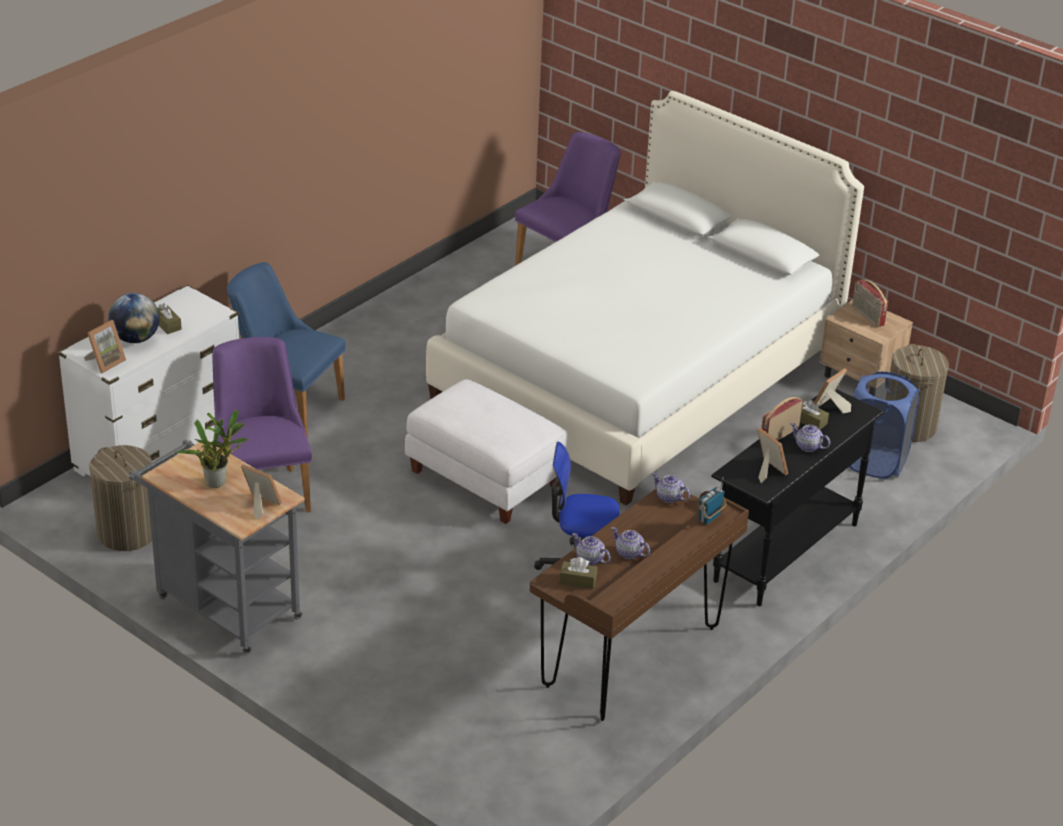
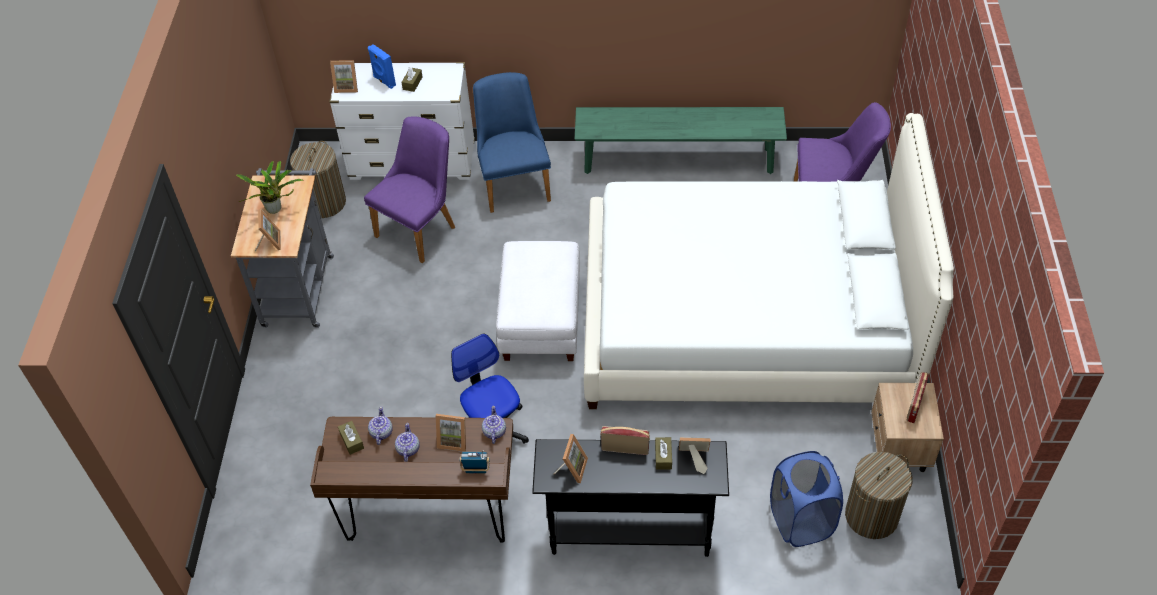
camera: 55 degrees right, 15 degrees up
globe [108,293,160,343] -> blue speaker [368,44,396,89]
teapot [791,423,830,452] -> none
none -> picture frame [436,414,466,452]
none -> green bench [575,107,787,174]

